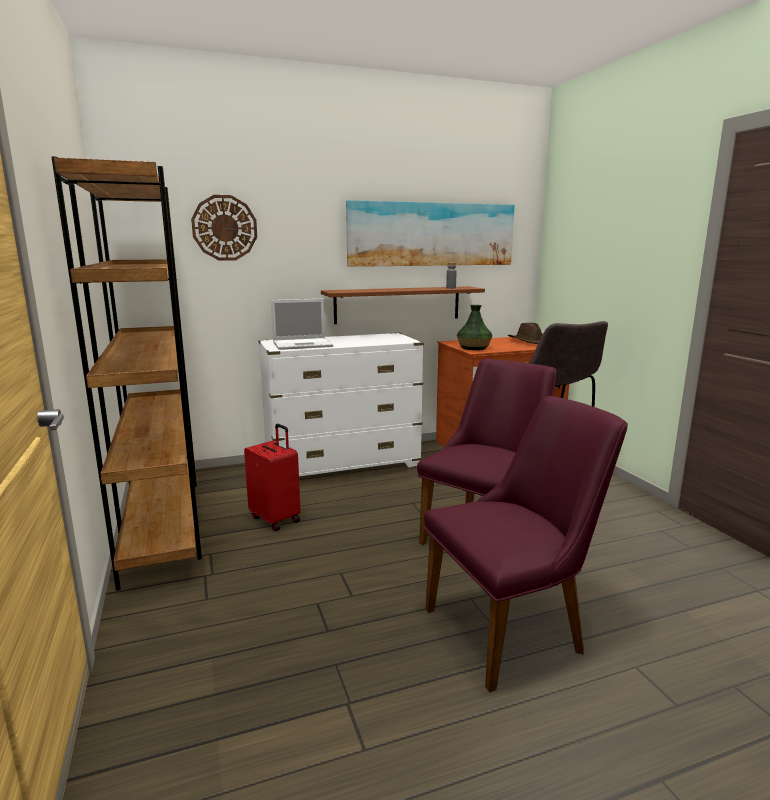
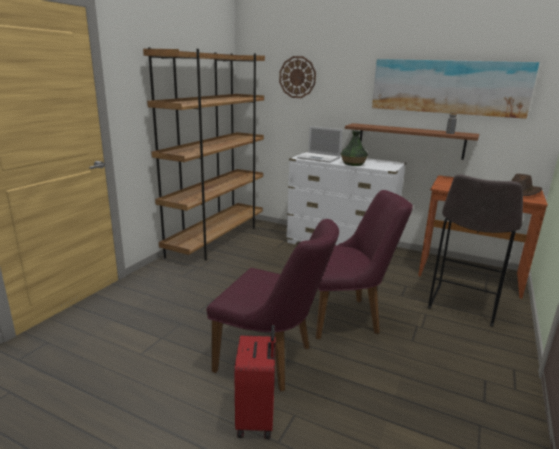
camera: 45 degrees right, 5 degrees up
red suitcase [244,424,301,531] -> red suitcase moved to [234,324,276,439]
vase [457,305,492,350] -> vase moved to [341,131,368,166]

